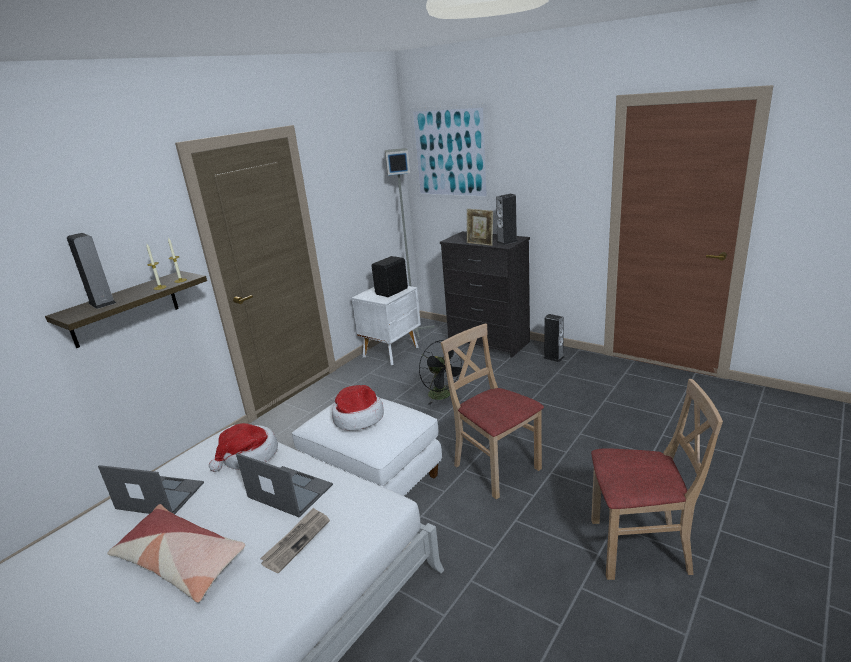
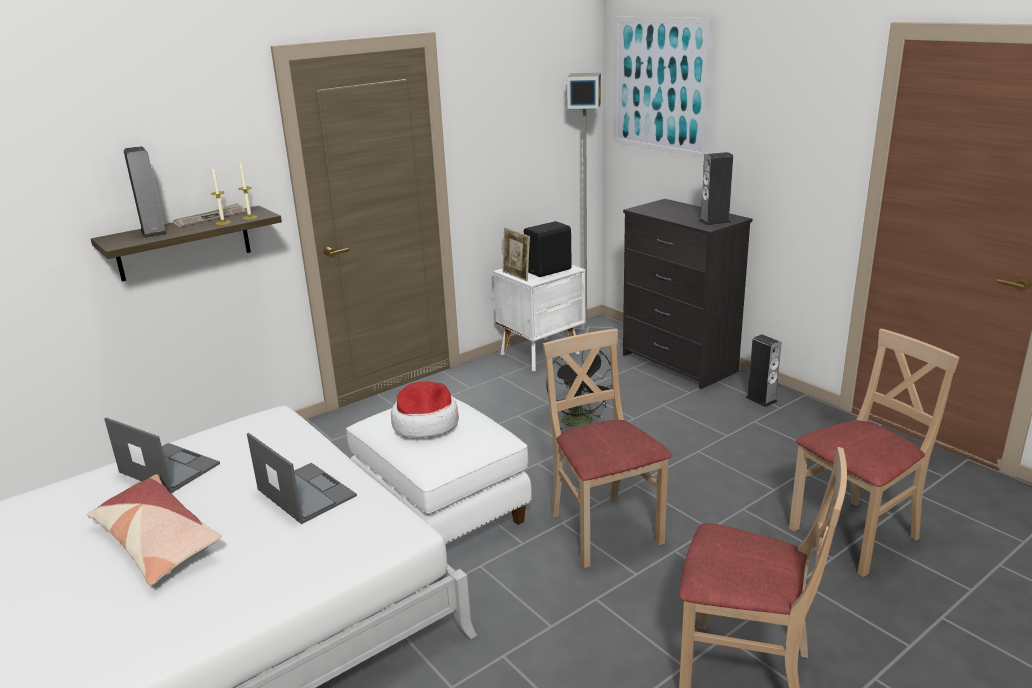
camera: 15 degrees right, 0 degrees up
hat [209,423,278,472] -> none
newspaper [260,507,330,573] -> newspaper moved to [173,203,246,227]
picture frame [467,209,493,246] -> picture frame moved to [502,228,530,281]
none -> beige chair [789,329,960,577]

